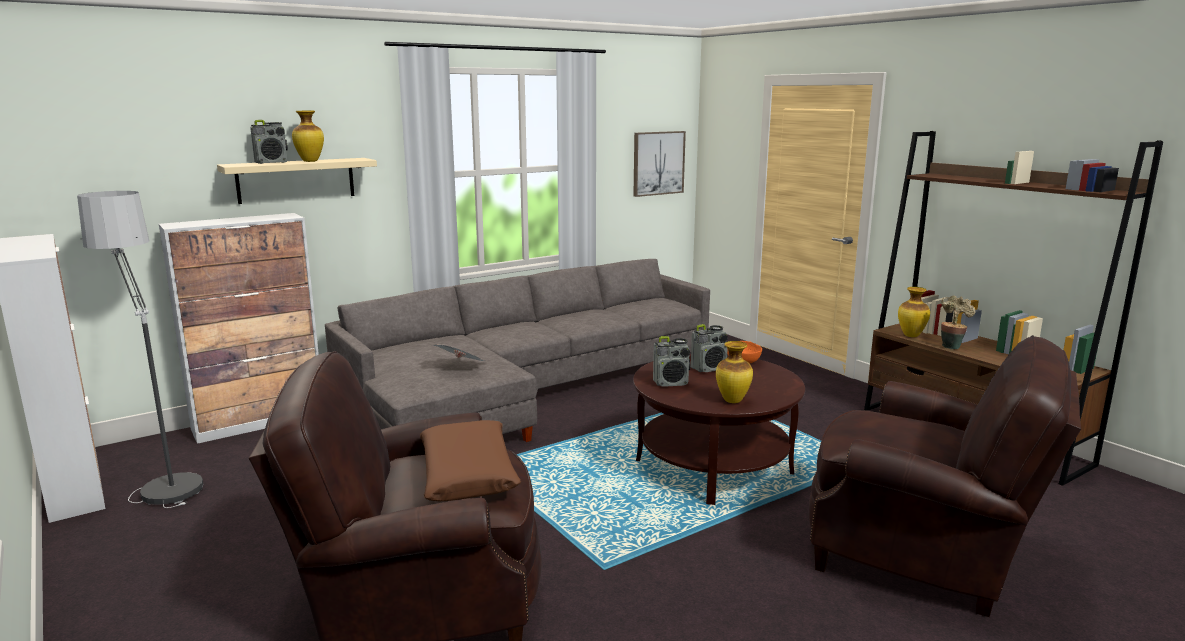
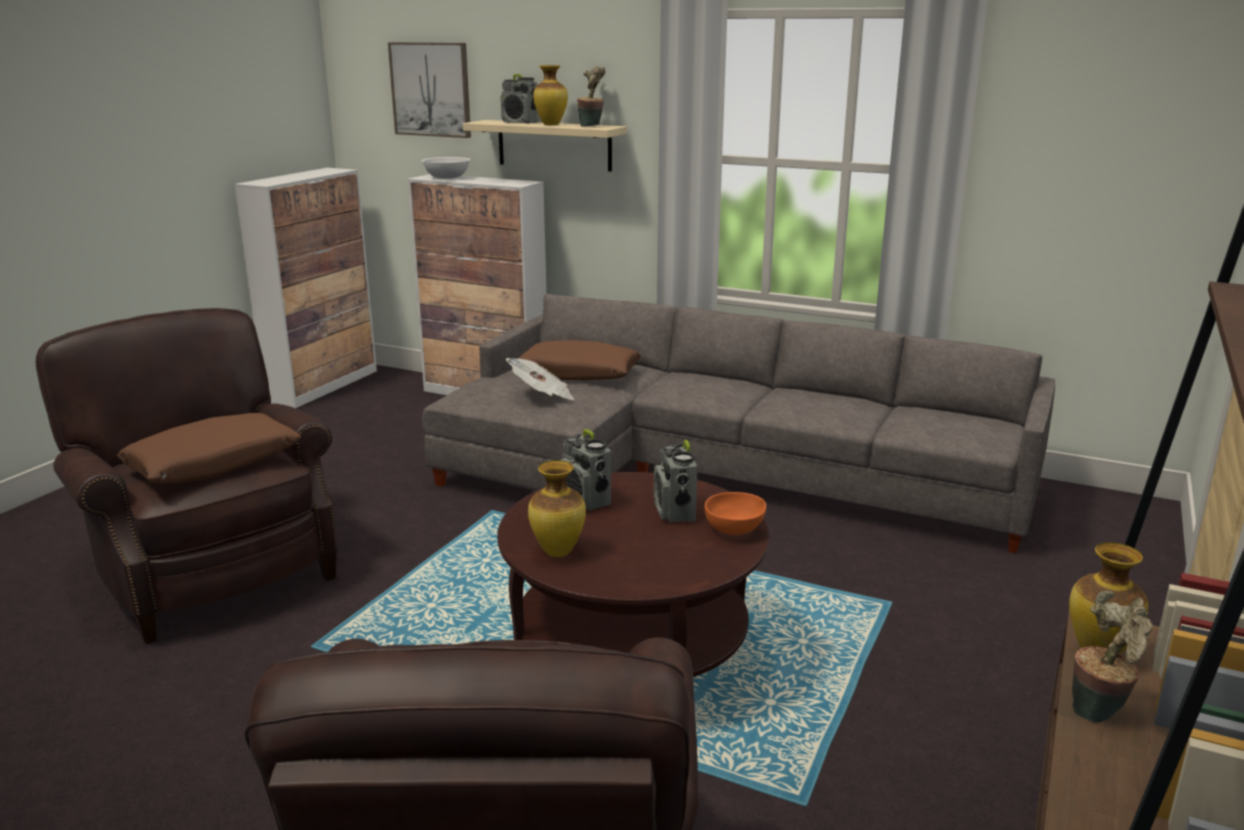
camera: 60 degrees right, 5 degrees up
floor lamp [77,191,203,508] -> none
picture [633,131,686,197] -> picture moved to [388,42,471,138]
radio [691,324,728,372] -> radio turned 45 degrees clockwise [654,440,697,522]
none -> white bowl [422,157,470,179]
none -> brown pillow [518,340,641,380]
none -> potted plant [577,66,605,127]

